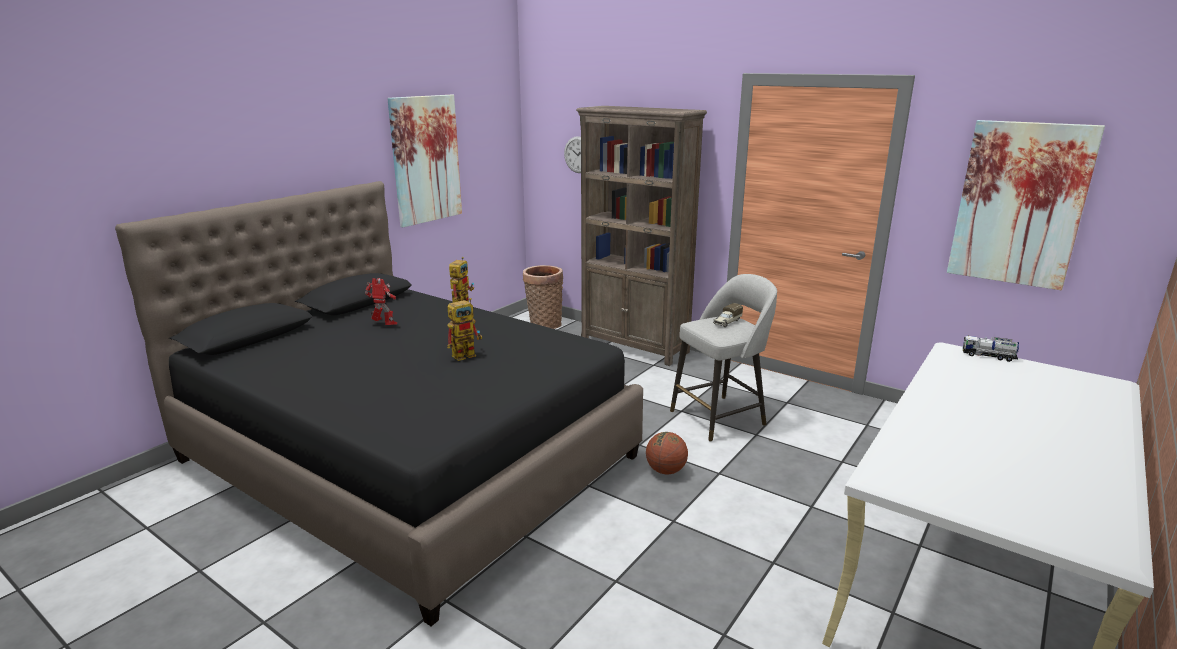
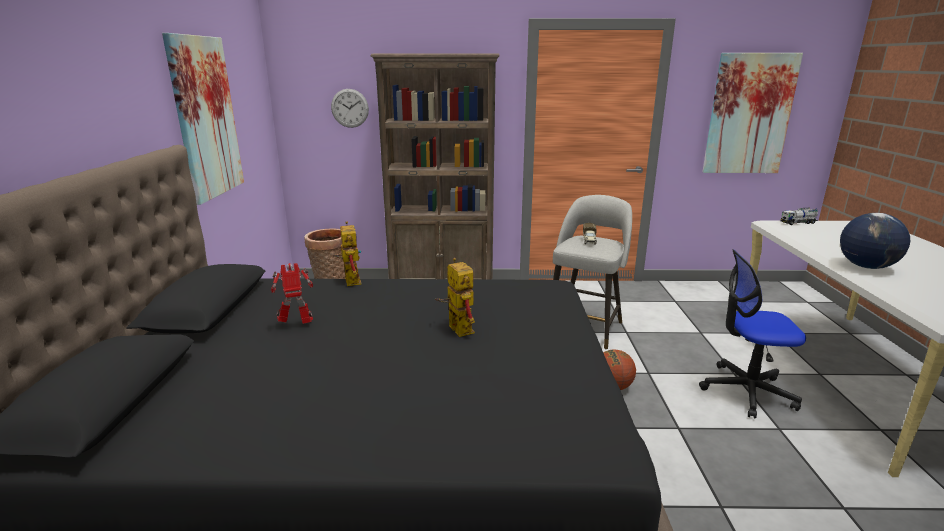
camera: 35 degrees left, 0 degrees up
toy robot [447,298,482,361] -> toy robot turned 45 degrees counterclockwise [435,258,475,337]
none -> office chair [699,249,806,419]
none -> globe [840,213,910,269]

